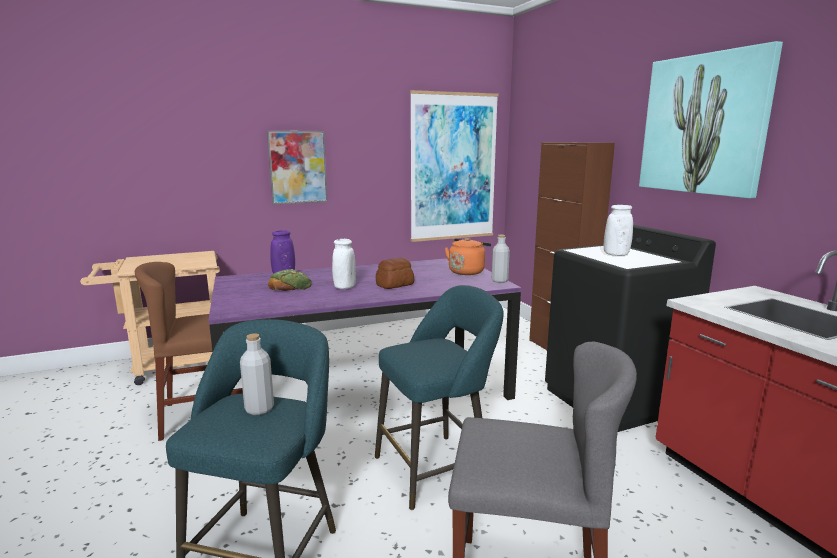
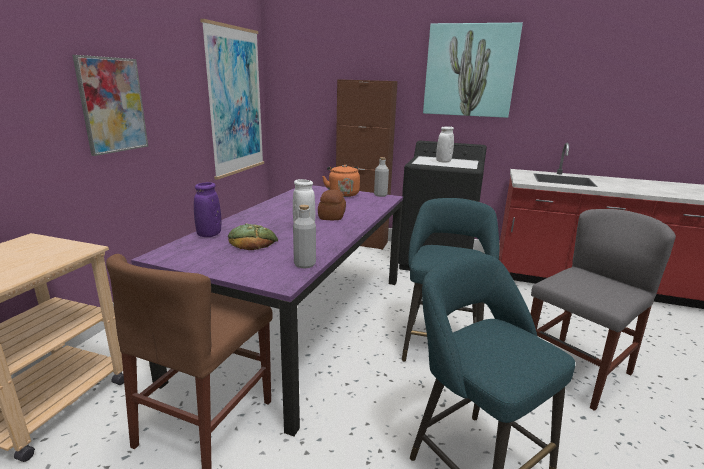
camera: 50 degrees left, 5 degrees up
grey bottle [240,333,274,415] -> grey bottle moved to [293,205,316,268]

